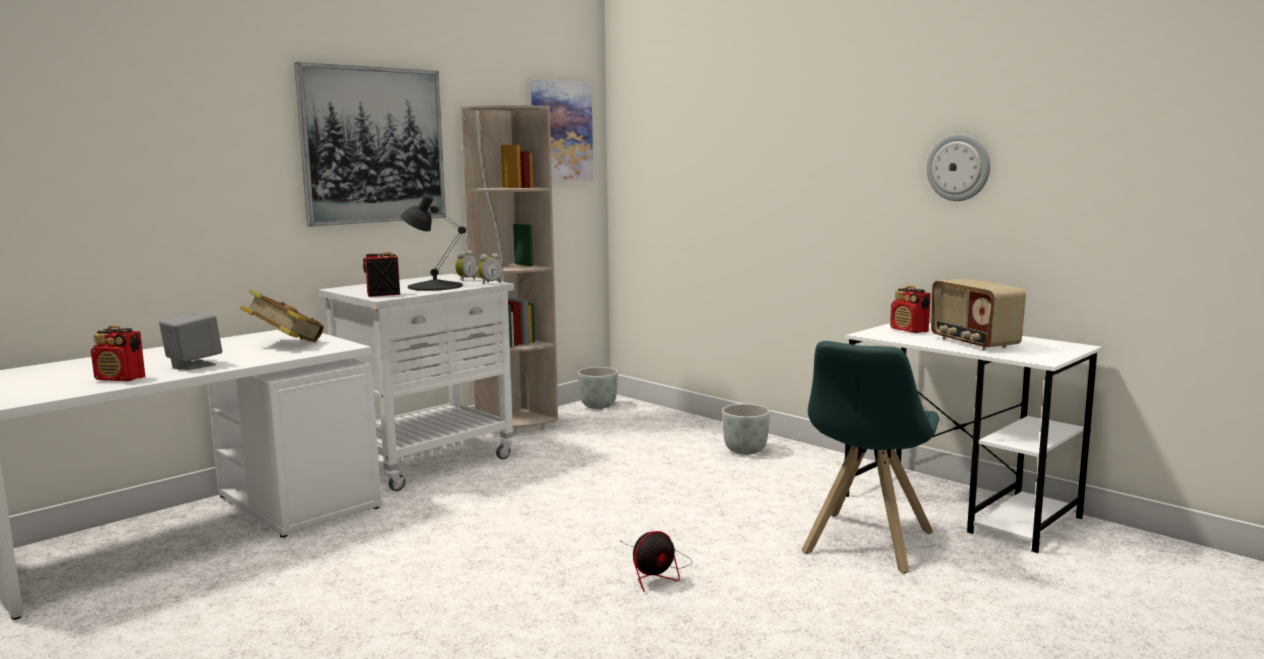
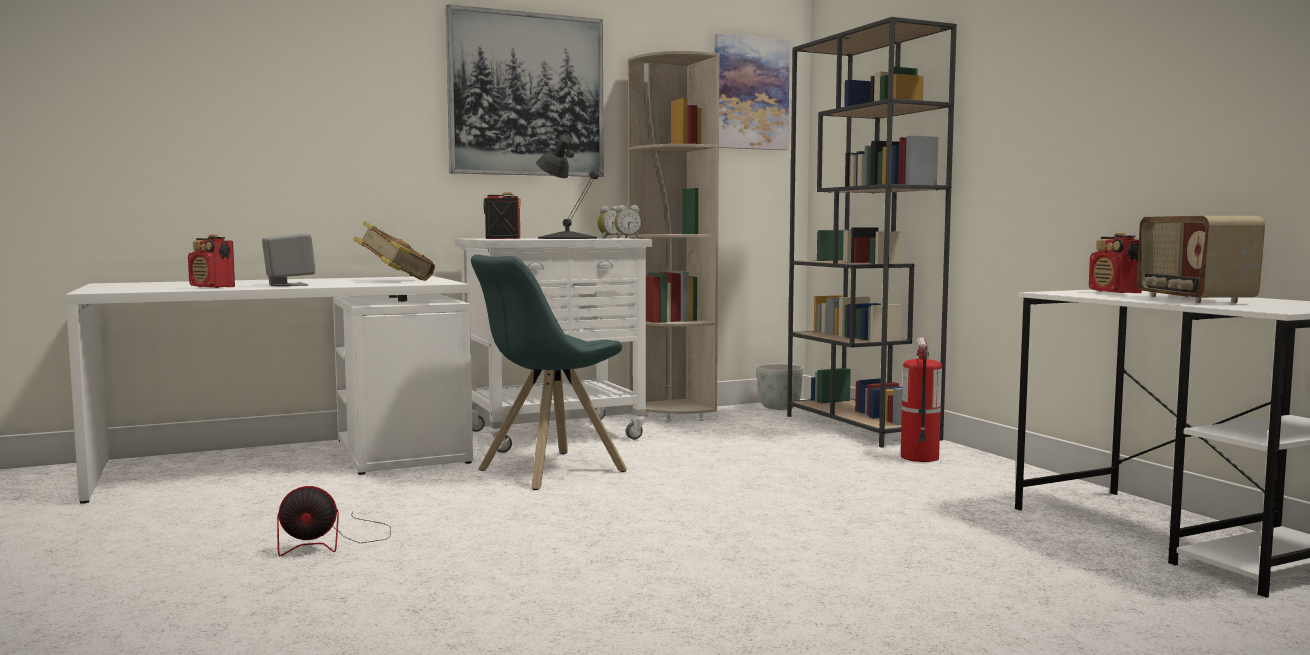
camera: 20 degrees right, 5 degrees down
fan [619,531,693,592] -> fan moved to [277,486,391,556]
grey planter [722,404,770,455] -> fire extinguisher [901,337,942,462]
turquoise chair [802,341,939,573] -> turquoise chair moved to [471,254,627,490]
wall clock [926,133,990,201] -> none
none -> bookcase [787,17,957,448]

